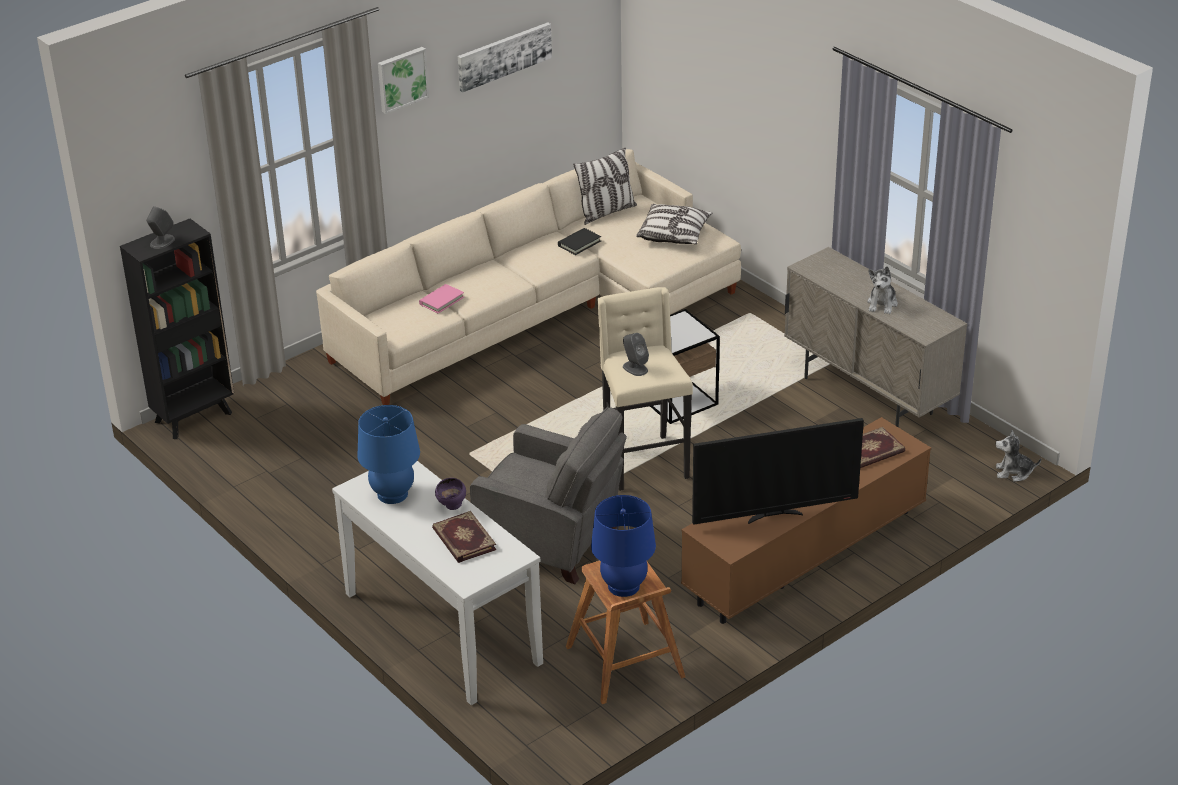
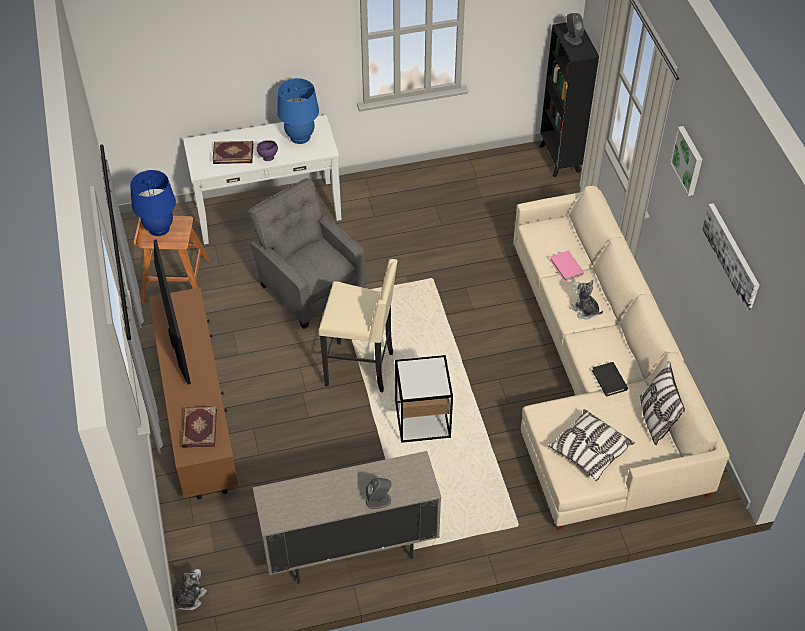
camera: 115 degrees right, 15 degrees up
grey armchair [470,407,627,584] -> grey armchair turned 90 degrees clockwise [248,178,365,329]
grey speaker [623,333,649,376] -> grey speaker moved to [366,477,392,509]
television [692,418,864,525] -> television turned 150 degrees clockwise [154,239,191,385]
plush toy [867,266,898,314] -> plush toy moved to [569,280,603,319]

